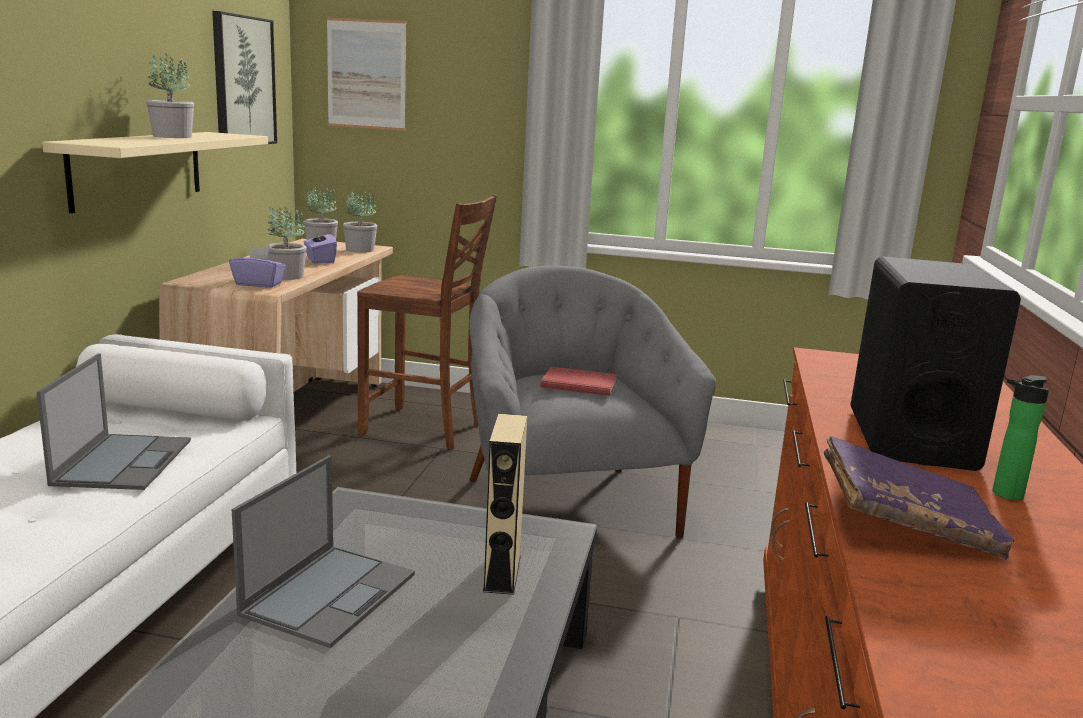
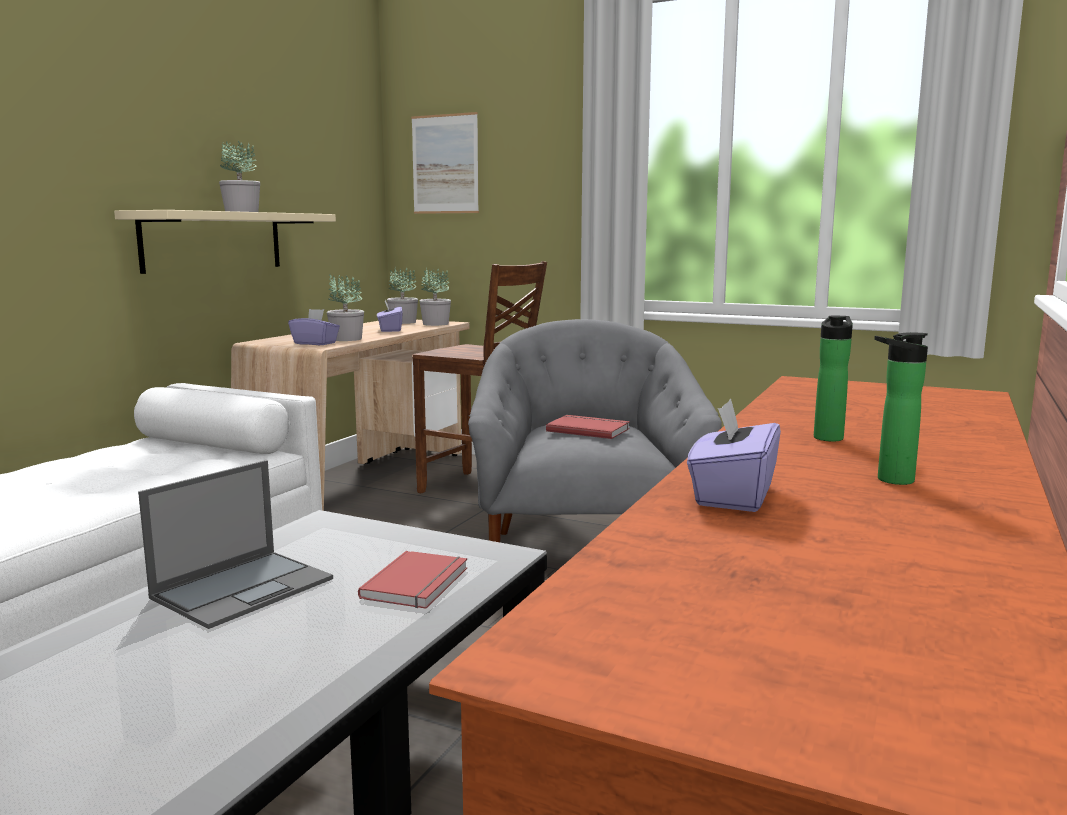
camera: 15 degrees right, 5 degrees down
laptop [37,354,191,490] -> none
picture [212,11,277,144] -> none
beige speaker [483,414,527,595] -> red book [358,551,468,609]
purple book [823,436,1014,560] -> purple tissue box [687,399,781,512]
black speaker [850,256,1021,471] -> bottle [814,315,853,442]

